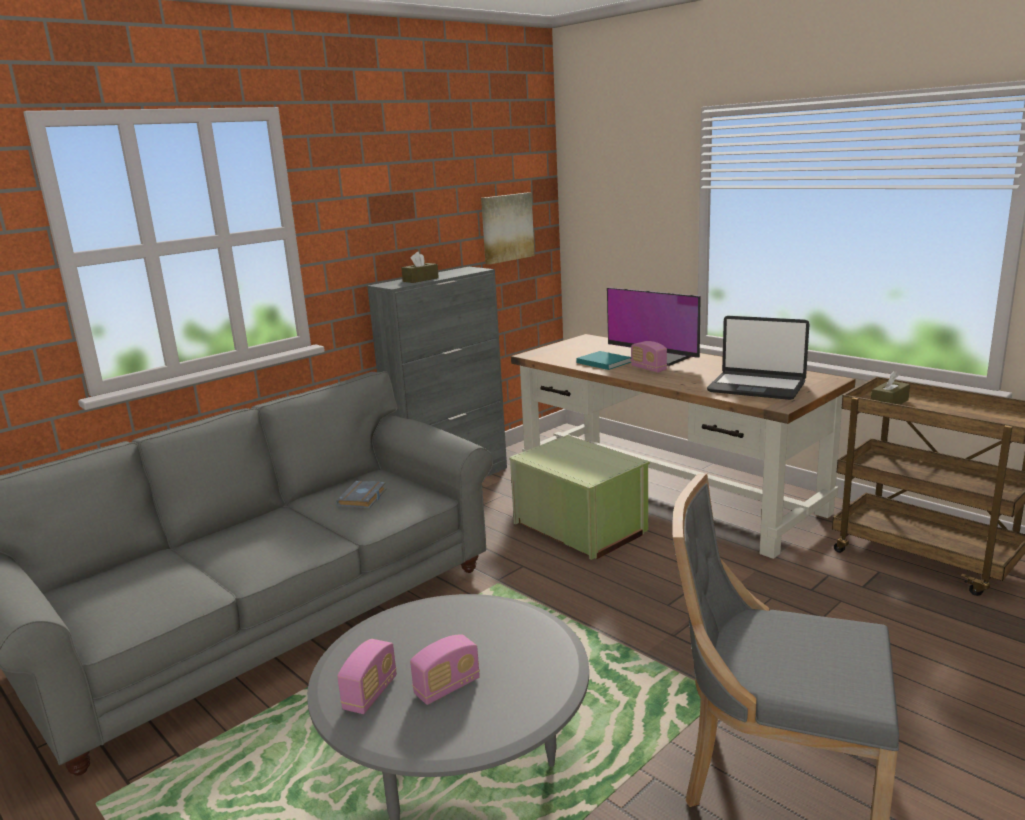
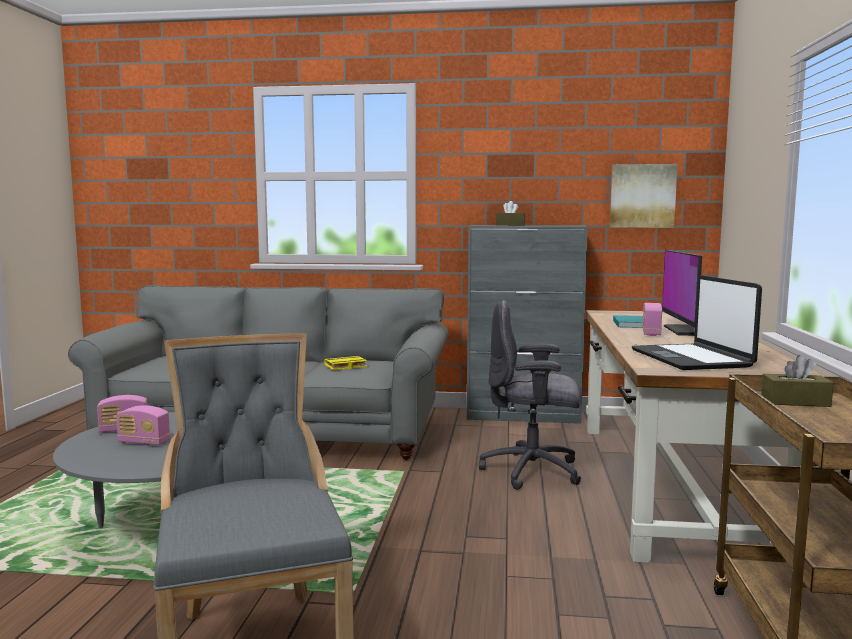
camera: 50 degrees right, 10 degrees down
grey book [336,481,386,509] -> yellow book [324,356,367,370]
green storage box [509,435,650,560] -> grey office chair [479,300,581,490]

